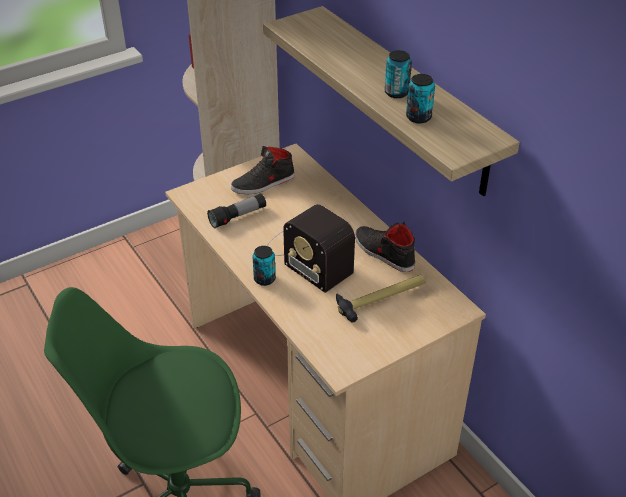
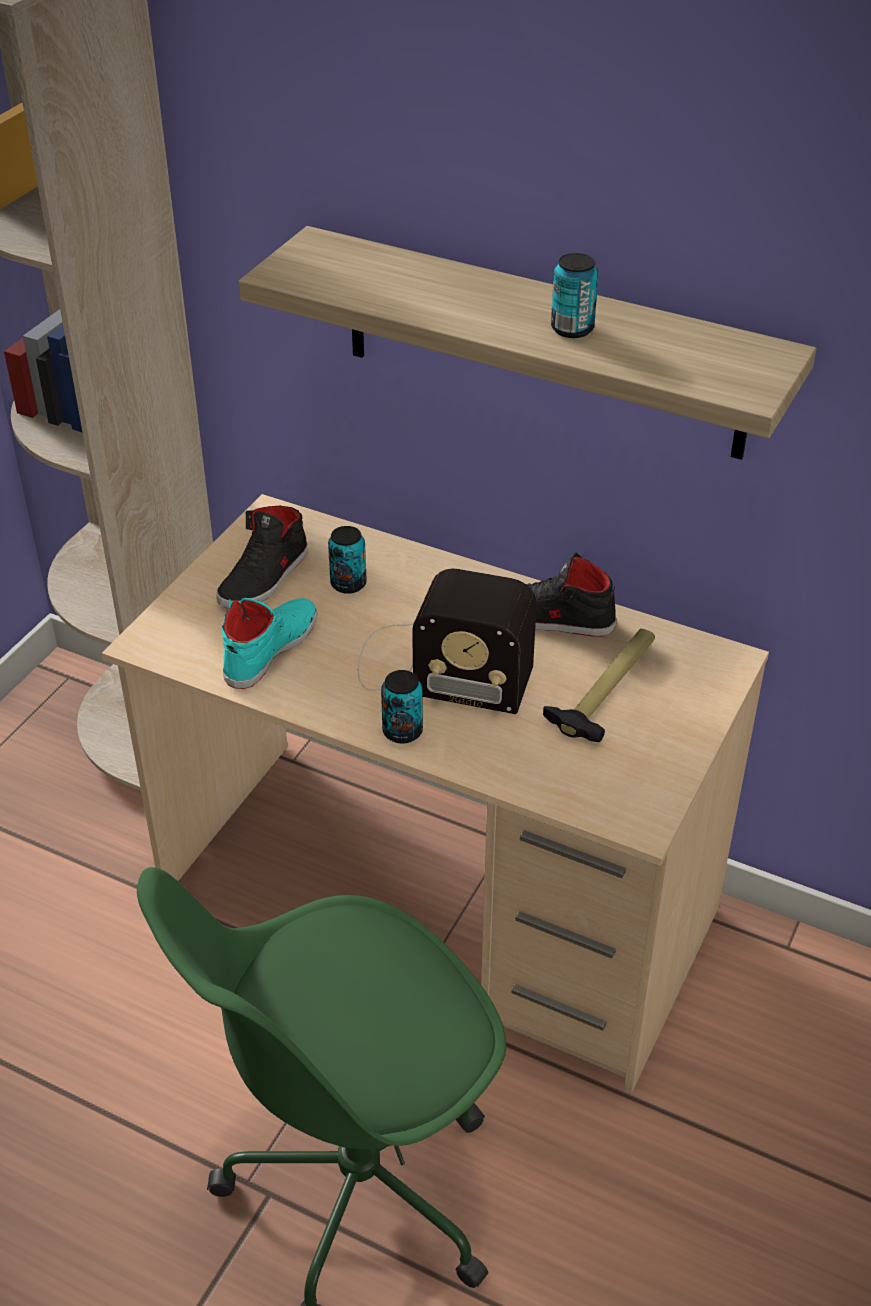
camera: 30 degrees left, 0 degrees up
flashlight [207,193,266,229] -> turquoise shoe [222,598,317,689]
can [406,74,435,123] -> can moved to [328,526,367,594]

